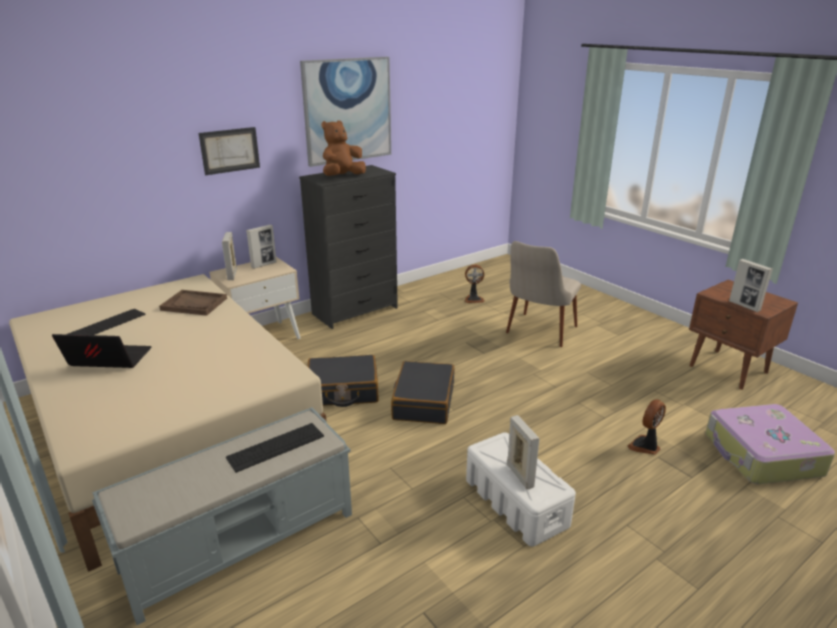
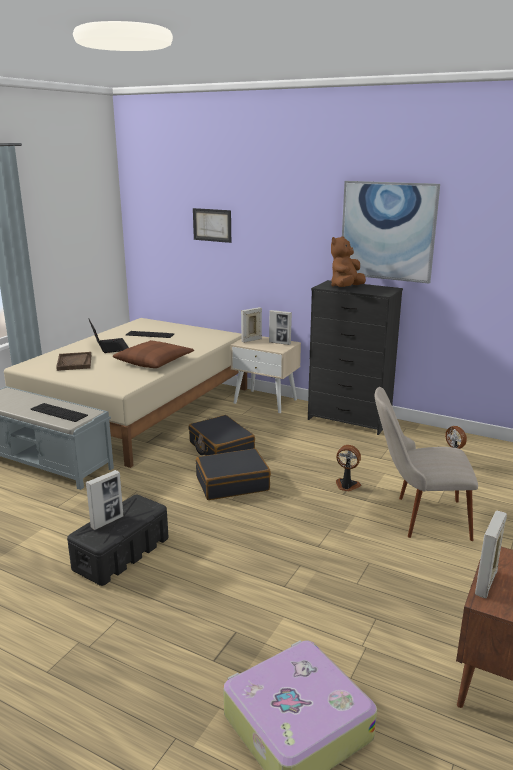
camera: 65 degrees right, 5 degrees down
brown tray [159,290,227,316] -> brown tray moved to [56,352,91,371]
picture [199,127,260,175] -> picture moved to [193,208,231,243]
brown plush toy [322,121,366,176] -> brown plush toy turned 75 degrees counterclockwise [331,236,366,287]
white storage box [466,432,576,547] -> black storage box [67,495,168,586]
fan [627,399,666,455] -> fan moved to [336,445,361,492]
none -> brown pillow [113,340,194,368]

